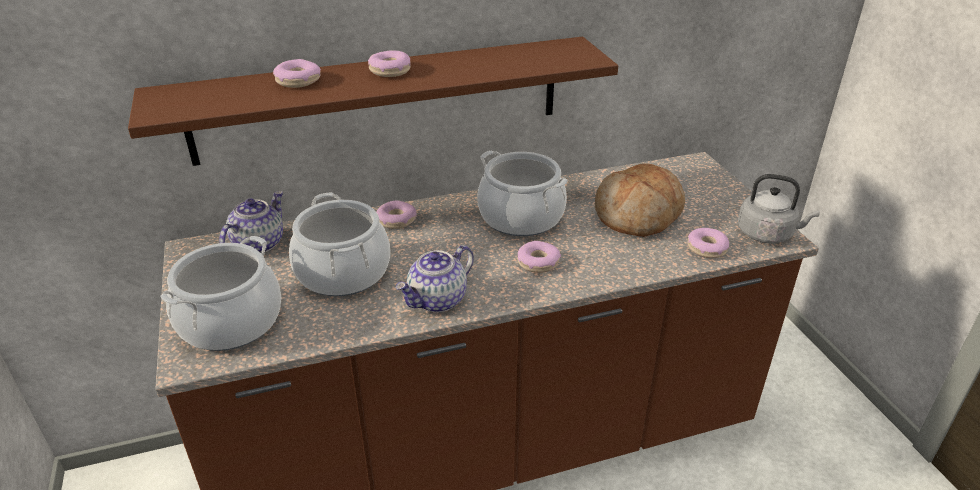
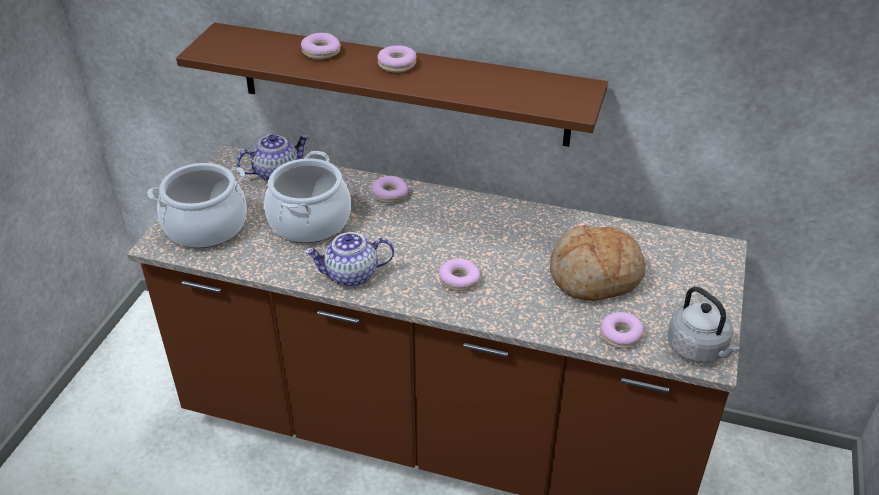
camera: 35 degrees right, 5 degrees up
cooking pot [478,150,568,236] -> none

